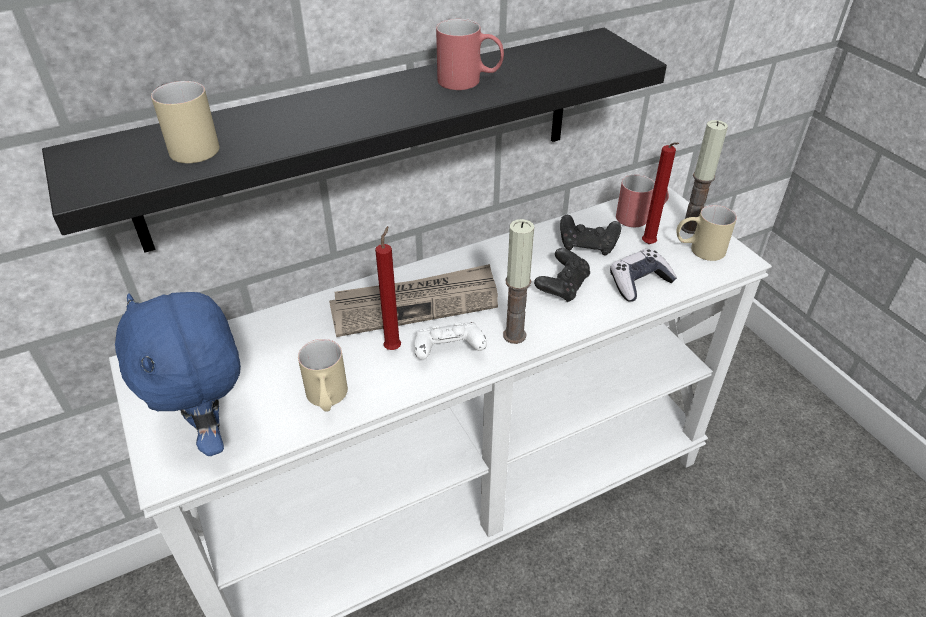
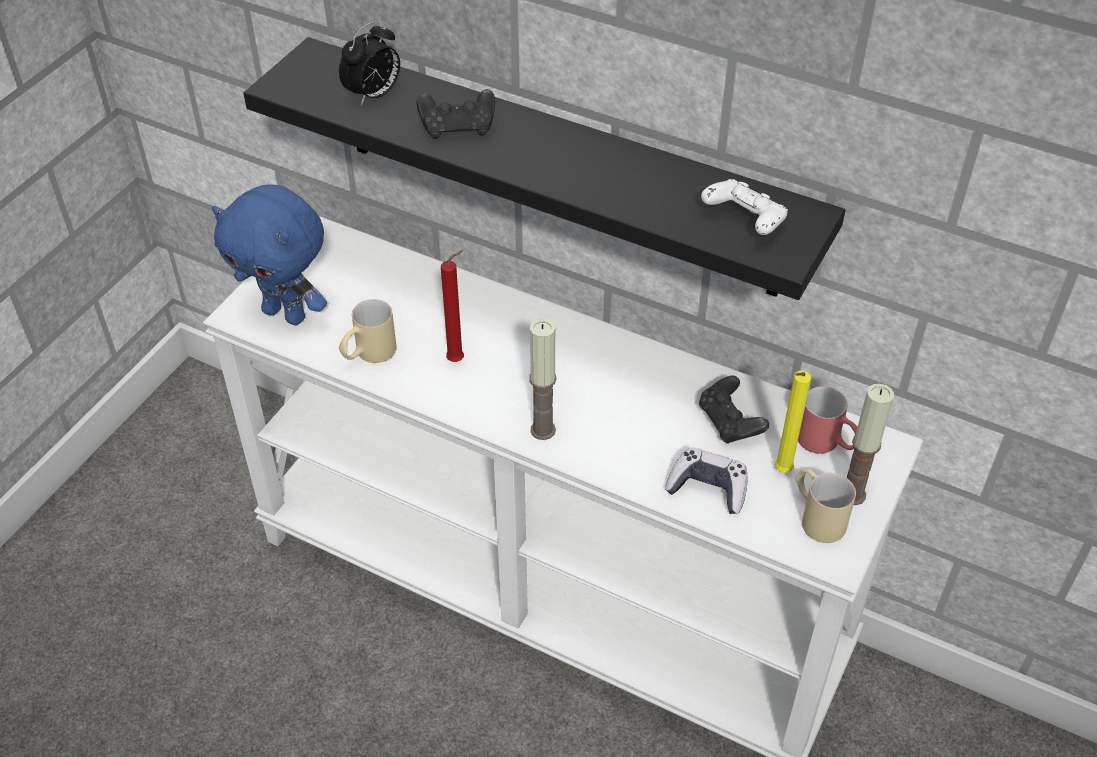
camera: 55 degrees right, 5 degrees up
blue plush toy [115,292,241,456] -> blue plush toy turned 90 degrees counterclockwise [212,184,327,325]
beige mug [151,81,219,163] -> alarm clock [339,21,400,106]
newspaper [329,264,498,337] -> none
white game controller [414,322,487,360] -> white game controller moved to [701,179,788,235]
red mug [436,19,504,90] -> none
black game controller [534,248,590,303] -> black game controller moved to [416,89,495,139]
red candle [642,142,679,244] -> yellow candle [775,371,811,472]

